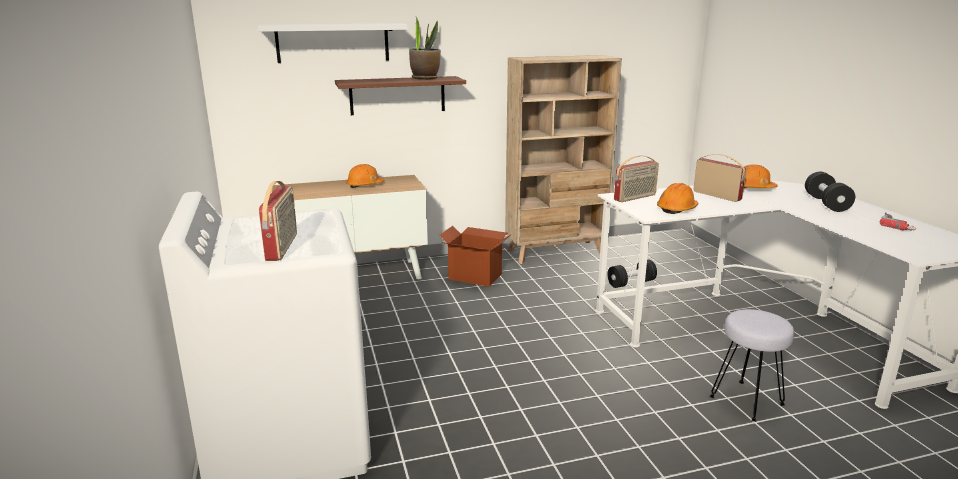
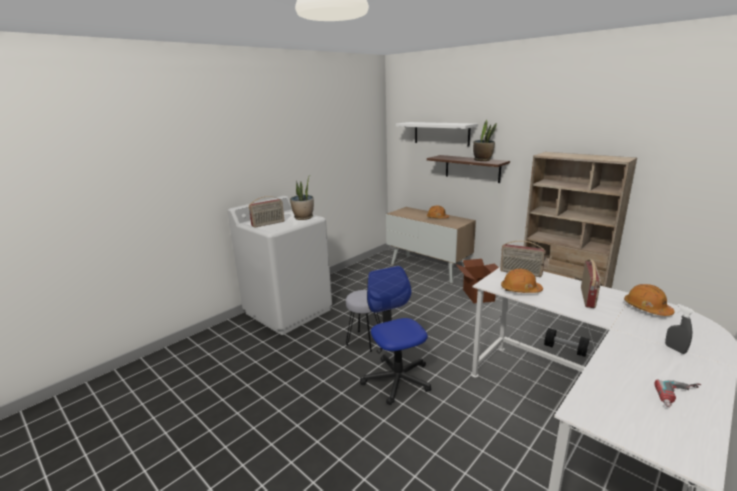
camera: 60 degrees right, 0 degrees up
grey stool [710,309,794,422] -> grey stool moved to [346,290,380,352]
black dumbbell [805,172,855,212] -> grey spray bottle [665,304,694,354]
none -> potted plant [290,176,314,220]
none -> office chair [360,266,431,405]

